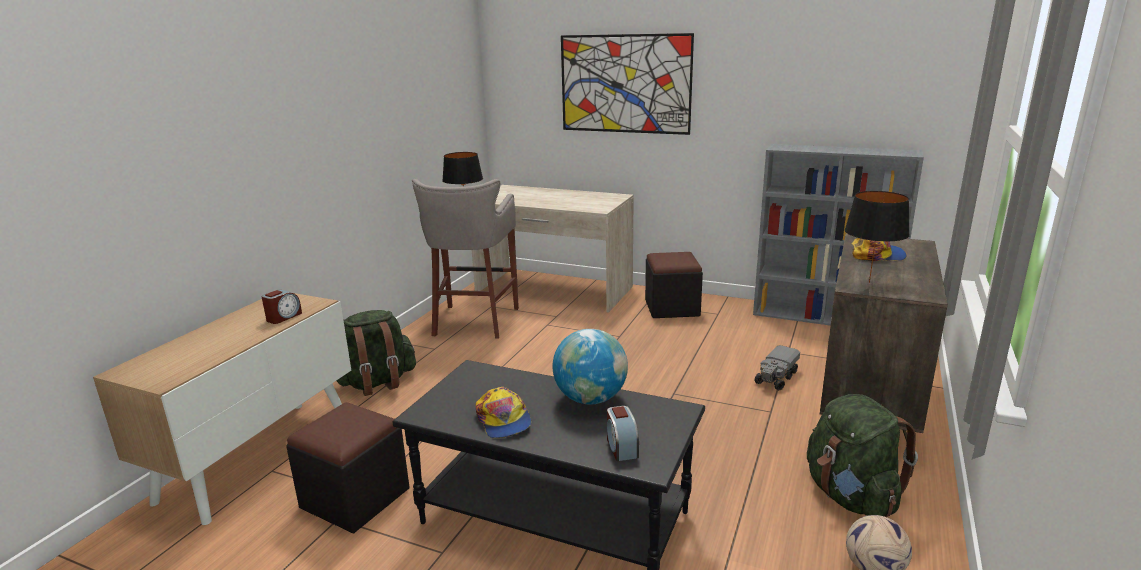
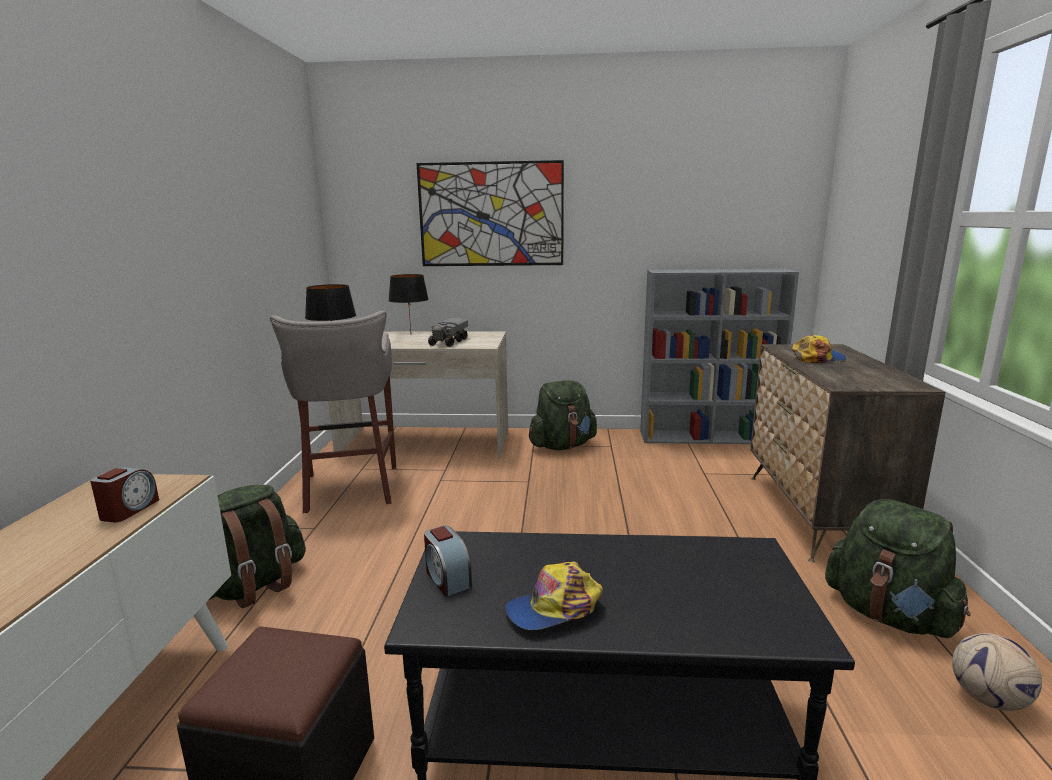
camera: 20 degrees left, 5 degrees down
cap [476,387,531,438] -> cap turned 105 degrees clockwise [505,562,603,630]
globe [552,329,628,405] -> none
alarm clock [607,406,639,461] -> alarm clock moved to [424,526,472,597]
black ottoman [645,252,703,318] -> green backpack [529,380,597,450]
toy truck [755,345,800,390] -> toy truck moved to [428,318,468,347]
black table lamp [845,191,910,283] -> black table lamp moved to [388,274,428,331]

